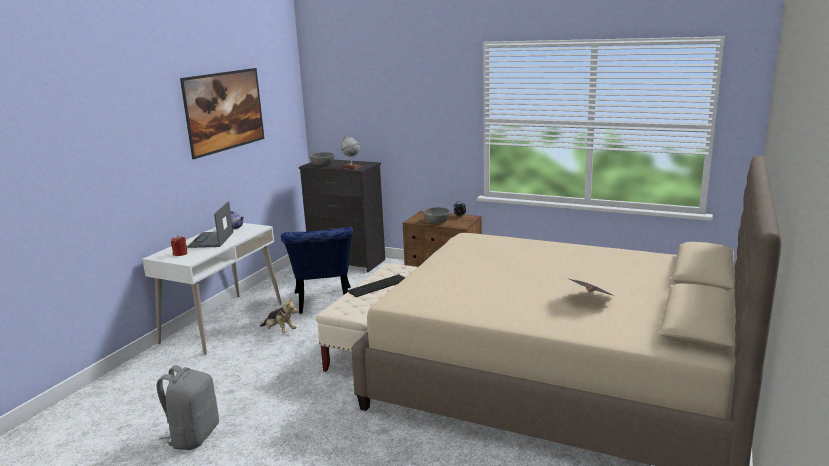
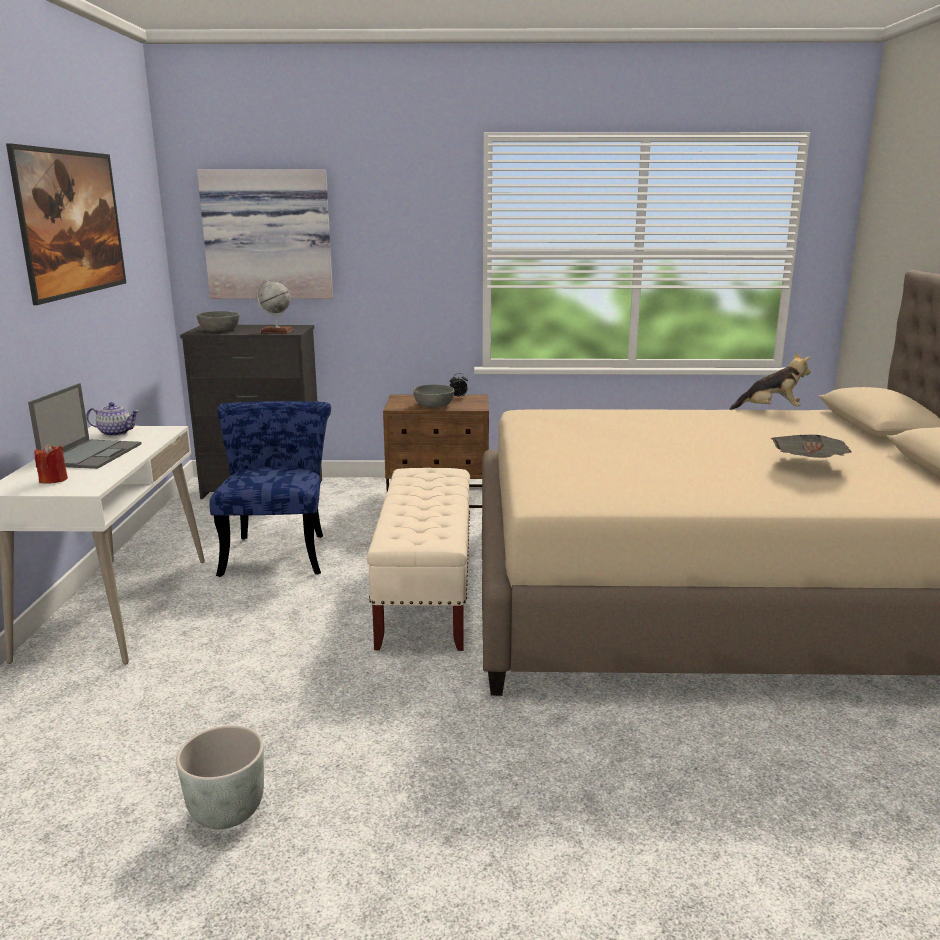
camera: 25 degrees left, 0 degrees up
grey backpack [156,365,219,450] -> grey planter [176,725,264,829]
laptop [187,201,233,248] -> laptop turned 150 degrees counterclockwise [28,383,142,469]
plush toy [260,299,298,333] -> plush toy moved to [730,352,811,410]
blue chair [281,227,353,314] -> blue chair turned 150 degrees counterclockwise [209,401,331,577]
keyboard [347,275,405,297] -> none
none -> picture [197,170,333,299]

